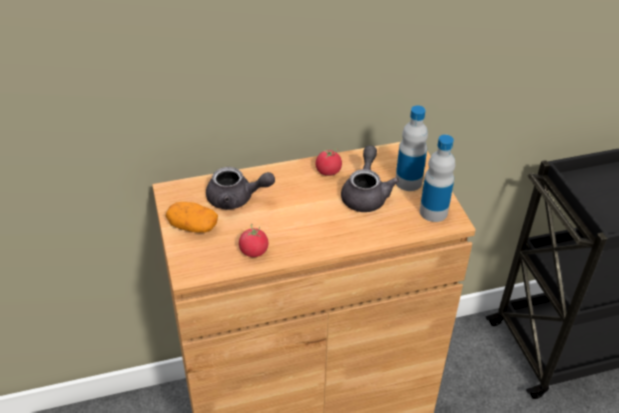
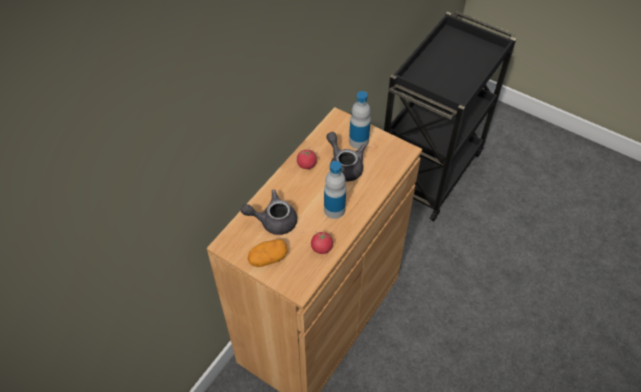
camera: 40 degrees left, 10 degrees up
grey teapot [206,167,275,210] -> grey teapot turned 150 degrees counterclockwise [241,190,297,235]
bottle [420,135,455,222] -> bottle moved to [324,161,346,219]

